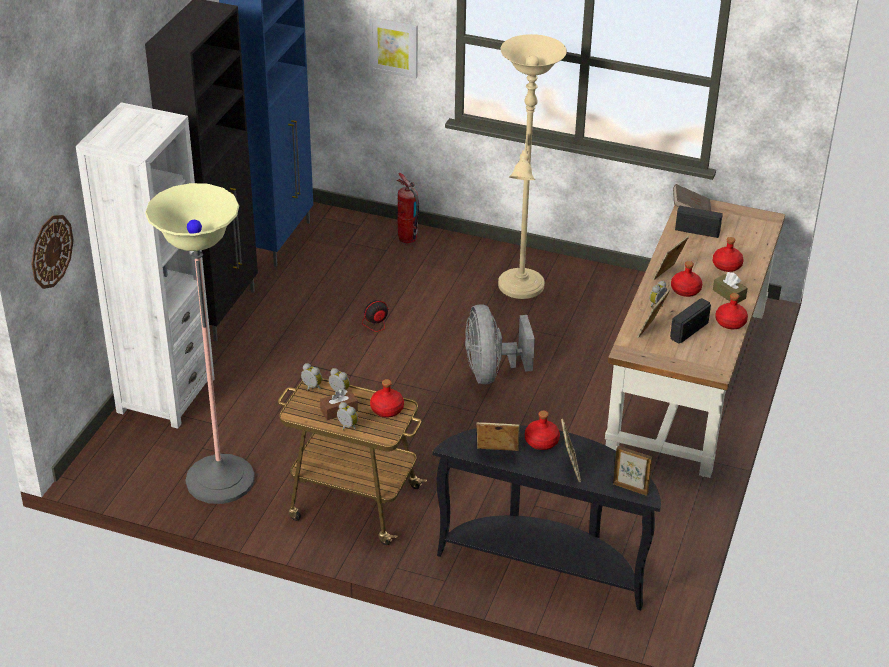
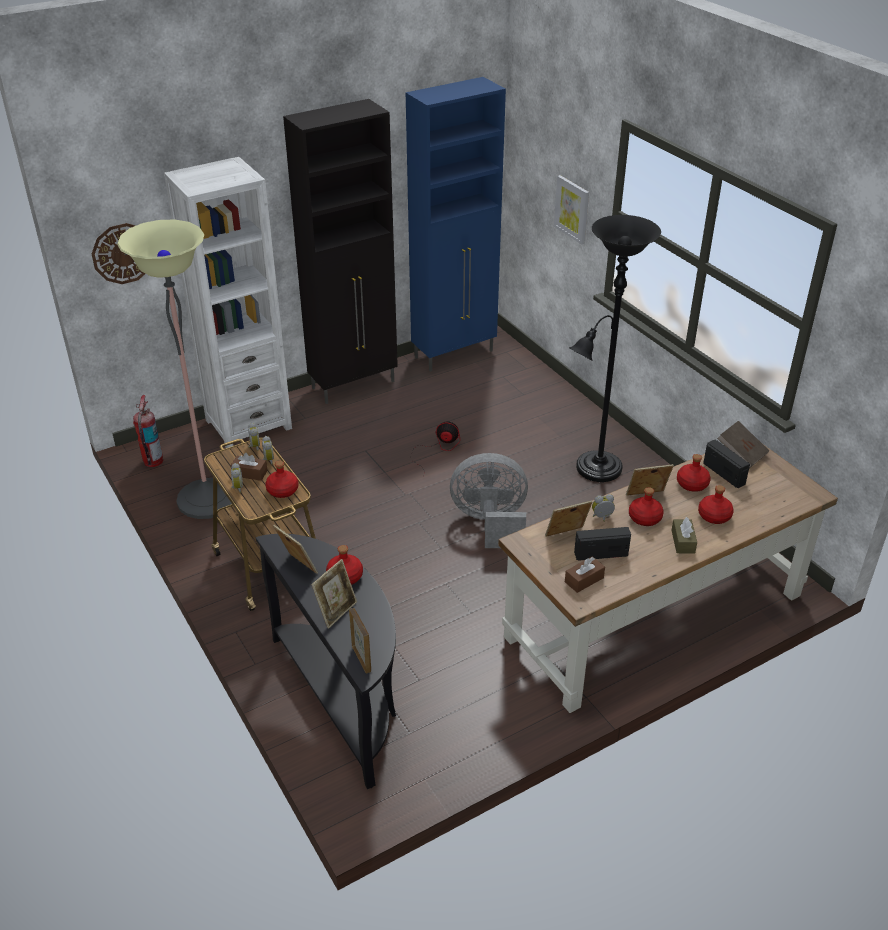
camera: 40 degrees right, 0 degrees up
fire extinguisher [396,173,419,243] -> fire extinguisher moved to [133,395,164,467]
grey fan [465,304,535,384] -> grey fan turned 60 degrees clockwise [450,453,528,548]
beige floor lamp [498,34,567,299] -> black floor lamp [569,215,661,482]
red bottle [715,293,748,329] -> red bottle moved to [677,454,711,492]
none -> brown tissue box [565,556,605,593]

